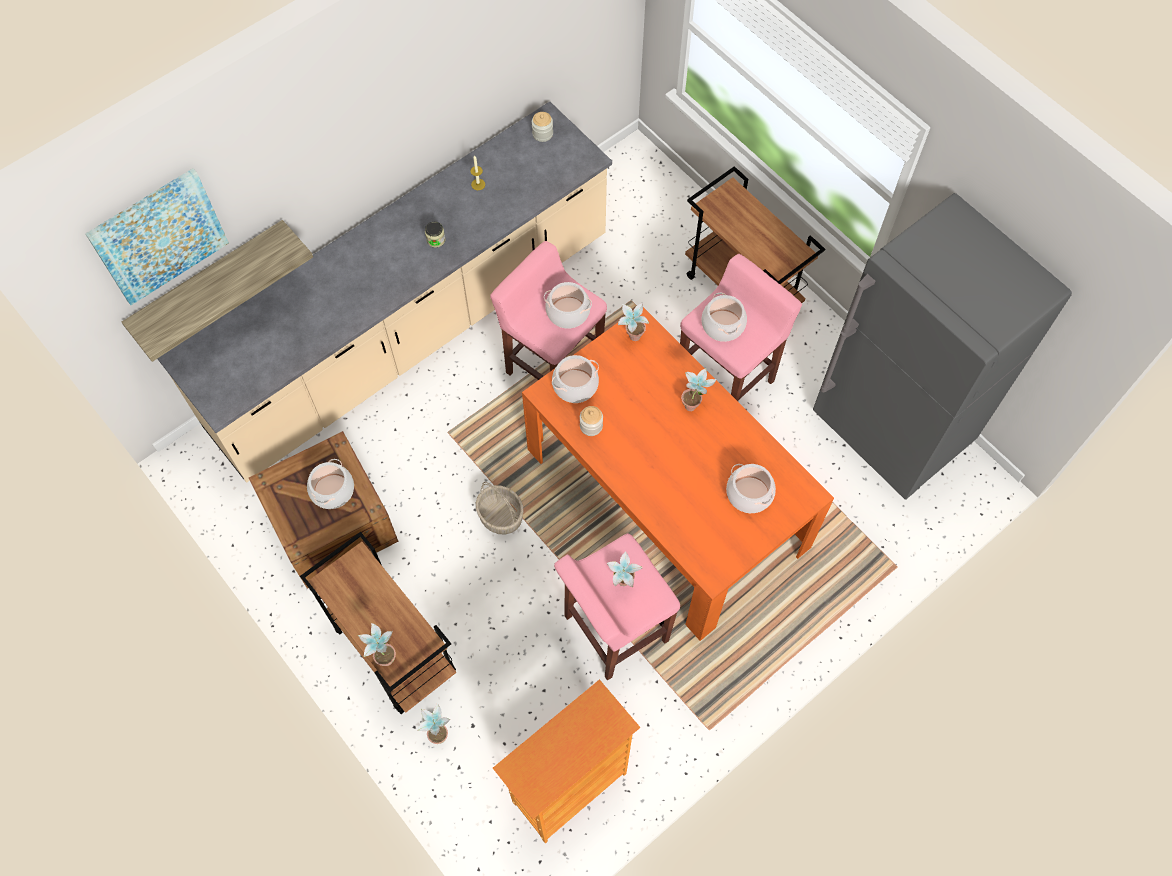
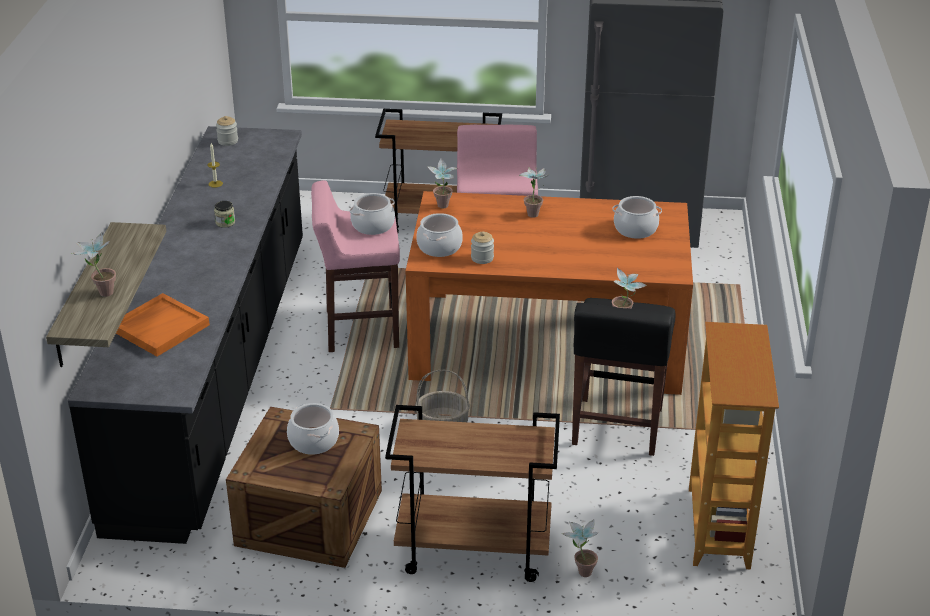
camera: 45 degrees left, 30 degrees down
picture [86,168,229,305] -> none
beige counter [157,101,612,482] -> black counter [68,126,303,544]
potted plant [358,623,396,666] -> potted plant moved to [72,233,116,297]
pink stool [554,533,680,680] -> black stool [572,298,675,456]
cooking pot [701,293,747,342] -> none
none -> orange tray [116,293,210,356]

